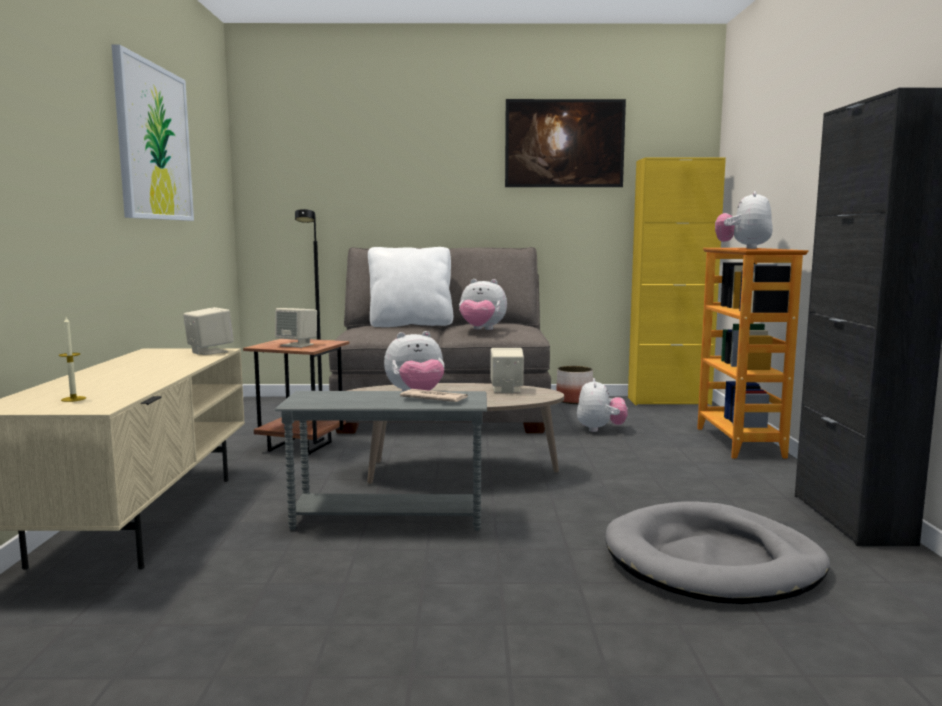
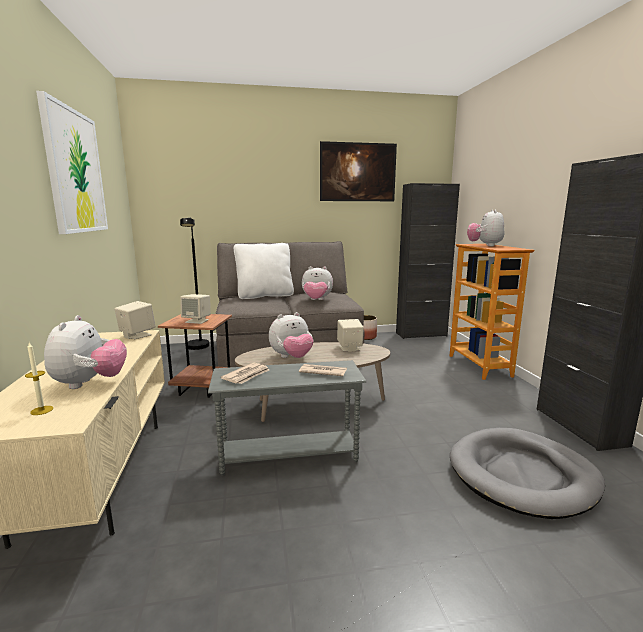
camera: 10 degrees left, 5 degrees up
plush toy [577,378,628,432] -> plush toy moved to [44,315,127,389]
yellow cabinet [628,157,726,405] -> black cabinet [396,183,460,339]
none -> newspaper [221,362,269,384]

